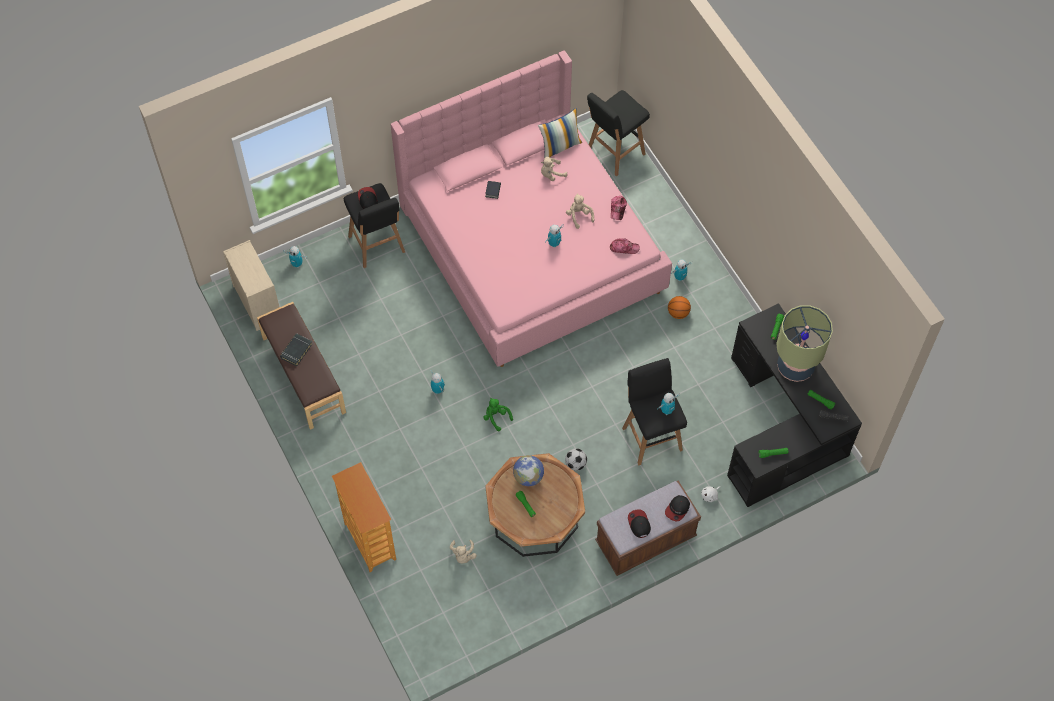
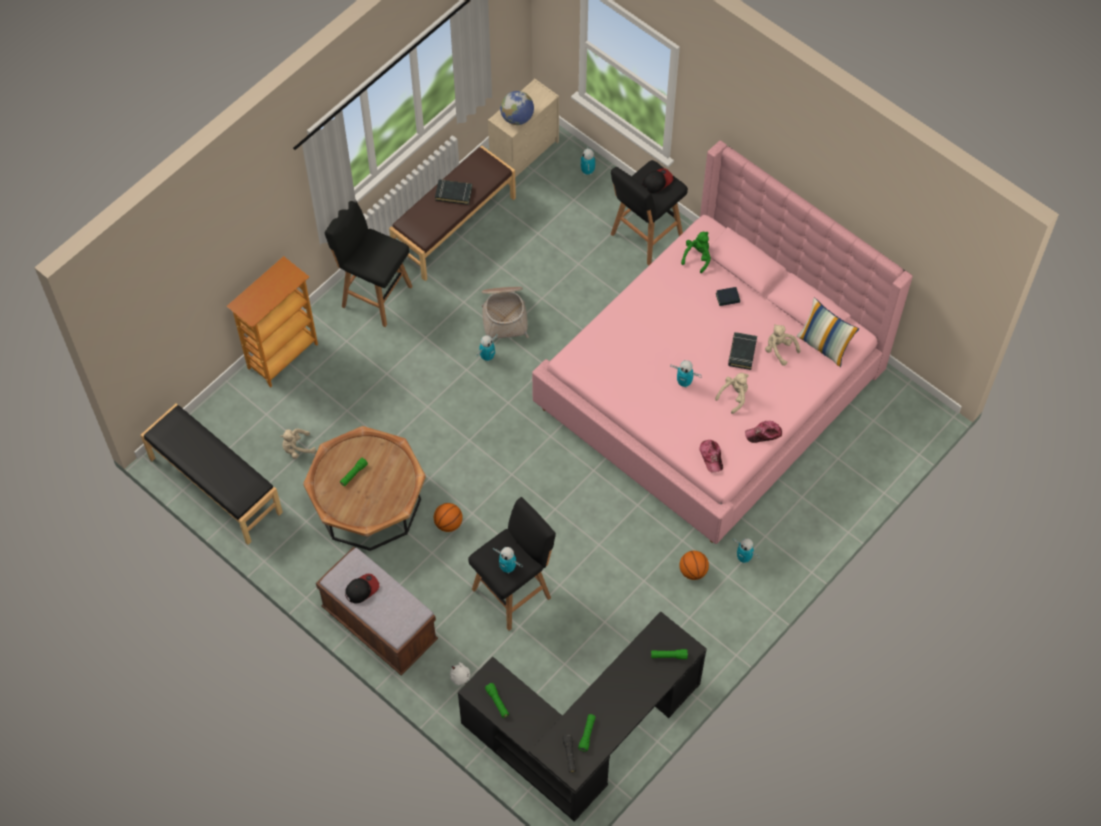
camera: 70 degrees right, 0 degrees up
green plush toy [483,398,513,431] -> green plush toy moved to [681,232,711,273]
globe [513,455,544,486] -> globe moved to [500,91,534,125]
football [565,449,587,471] -> basketball [434,503,463,532]
black stool [587,90,650,177] -> black stool moved to [325,201,413,327]
cap [665,495,690,522] -> none
table lamp [776,305,833,382] -> none
none -> black bench [141,404,283,545]
none -> basket [482,287,529,338]
none -> black book [728,332,757,370]

